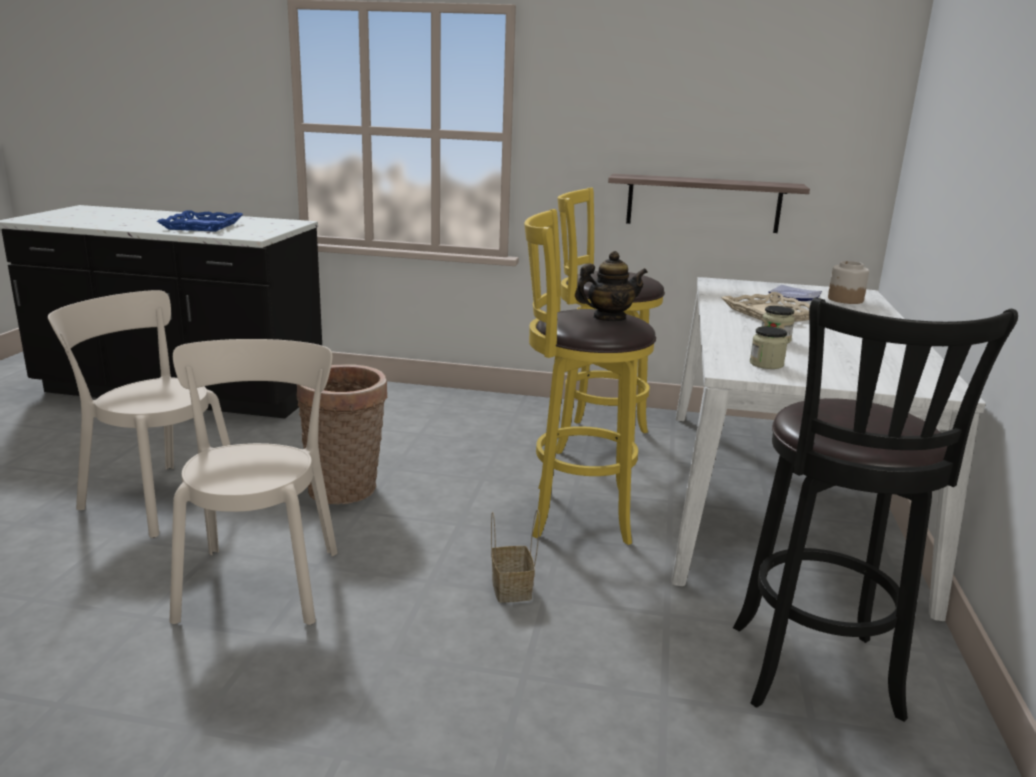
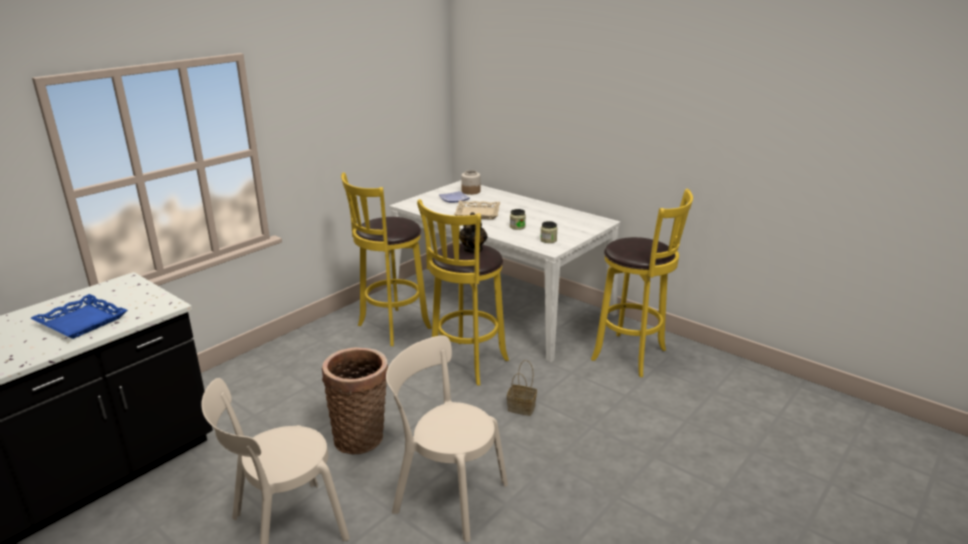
camera: 60 degrees left, 5 degrees up
shelf [608,173,810,233] -> none
black stool [733,297,1018,722] -> yellow stool [591,189,693,377]

